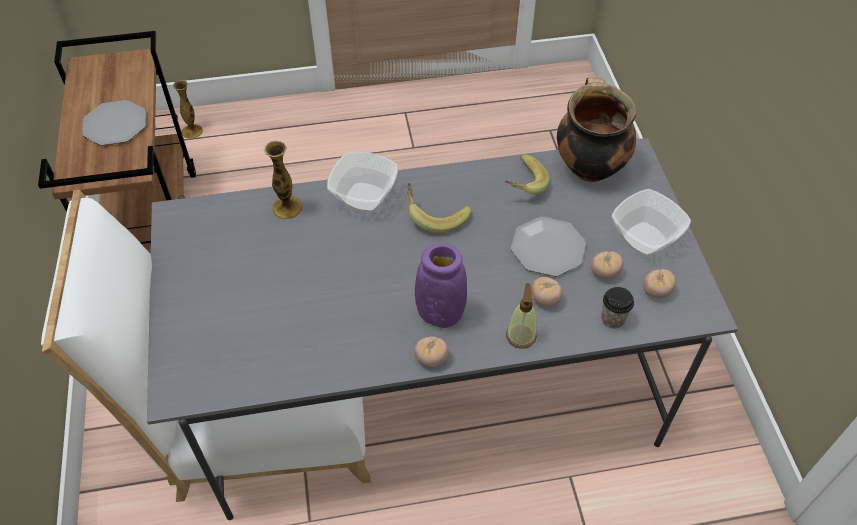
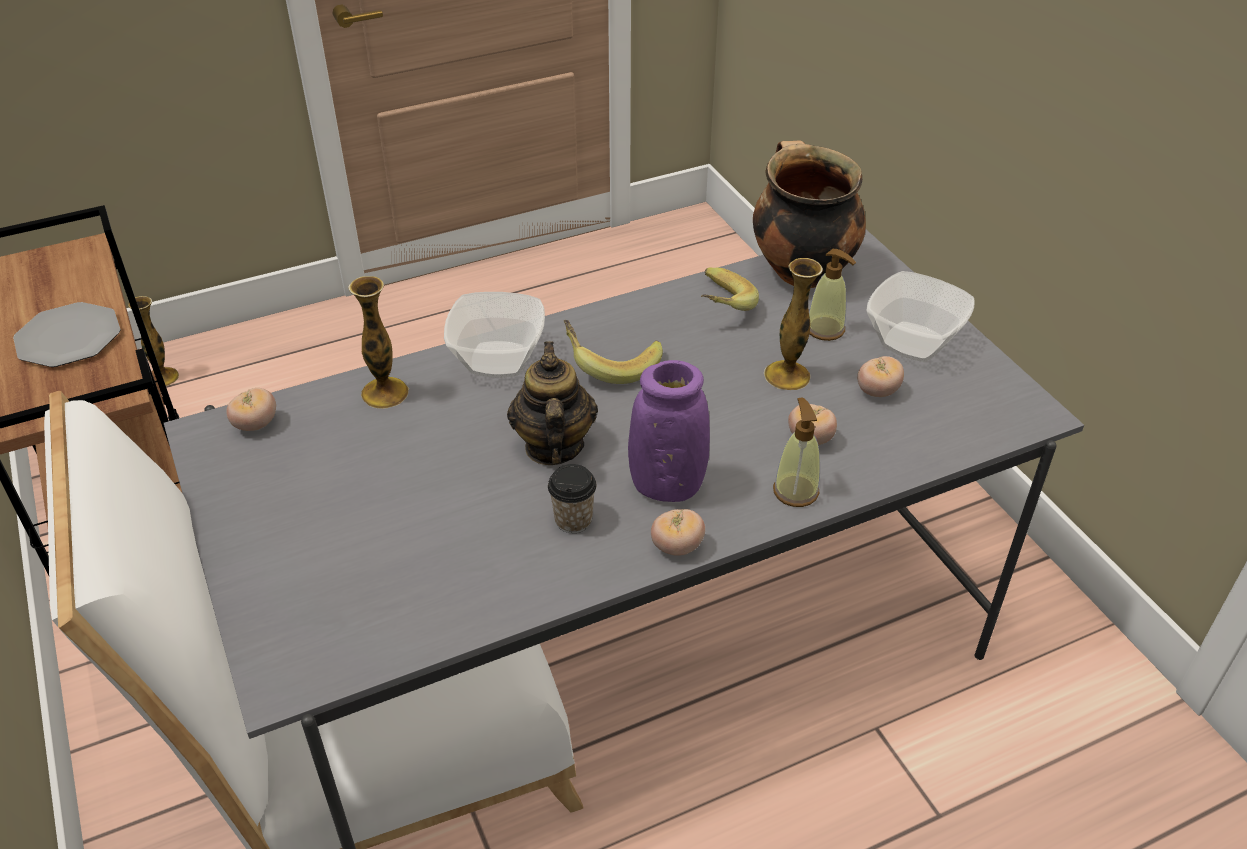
camera: 15 degrees left, 10 degrees down
plate [511,217,586,277] -> vase [764,258,823,390]
cup [601,287,634,328] -> cup moved to [548,464,597,533]
tomato [643,269,676,298] -> tomato moved to [226,388,276,431]
none -> teapot [507,341,598,465]
none -> soap dispenser [809,249,856,341]

